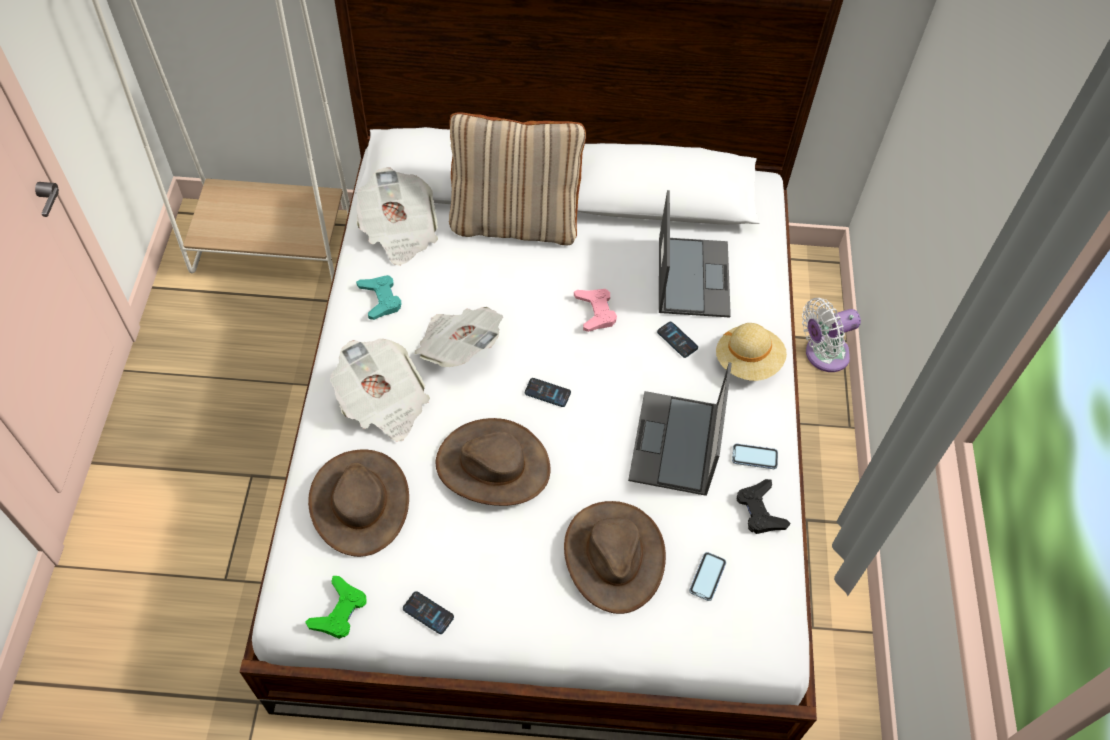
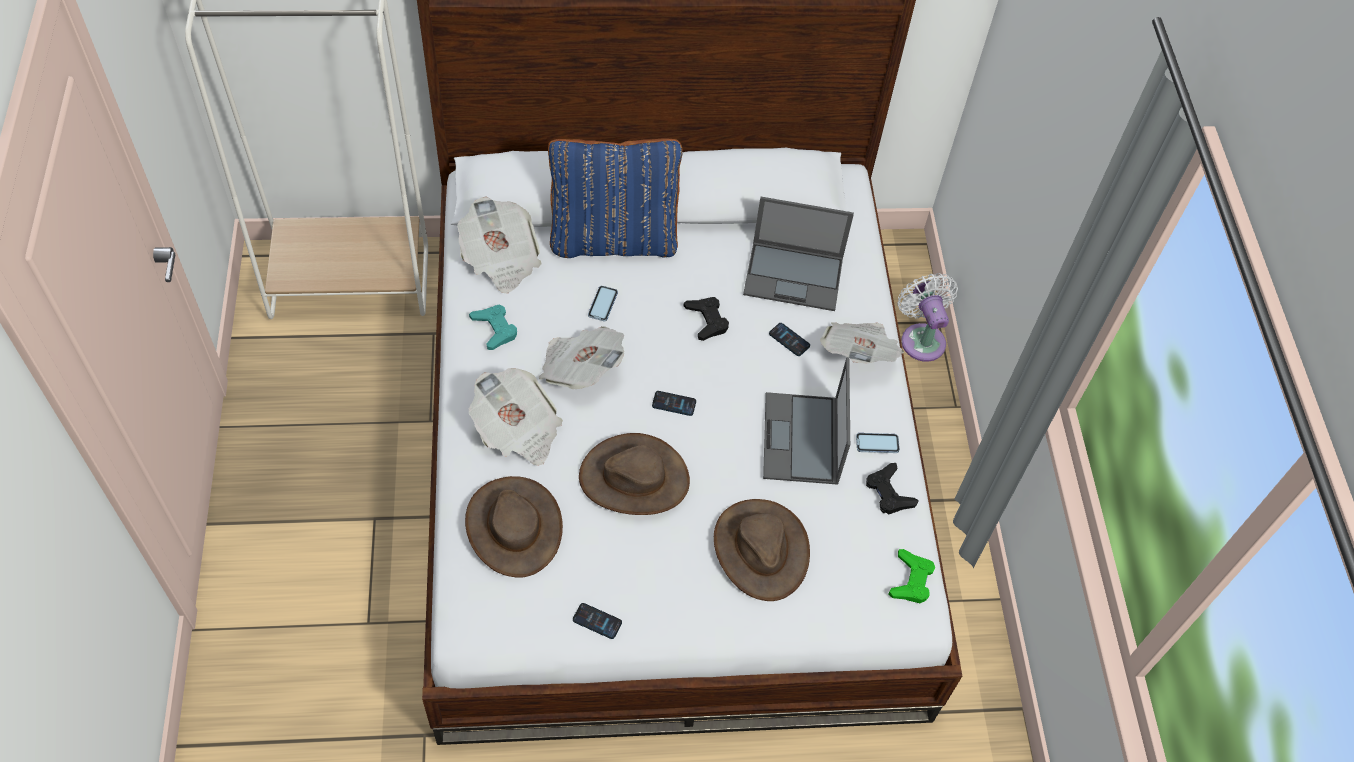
camera: 10 degrees left, 0 degrees up
green game controller [305,576,367,639] -> green game controller moved to [889,549,935,603]
beige pillow [449,112,586,245] -> blue pillow [548,138,683,258]
pink game controller [574,289,617,332] -> black game controller [684,297,729,341]
laptop [659,190,731,317] -> laptop turned 105 degrees clockwise [743,197,854,311]
phone [689,552,726,601] -> phone moved to [588,286,618,321]
beige hat [716,323,787,381] -> newspaper [820,322,904,363]
white fan [802,298,861,372] -> white fan turned 105 degrees clockwise [897,273,958,362]

